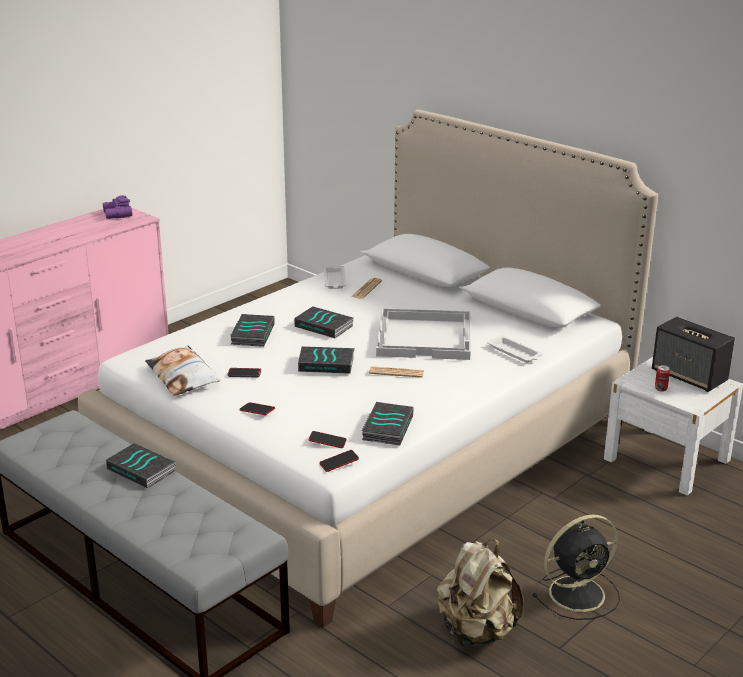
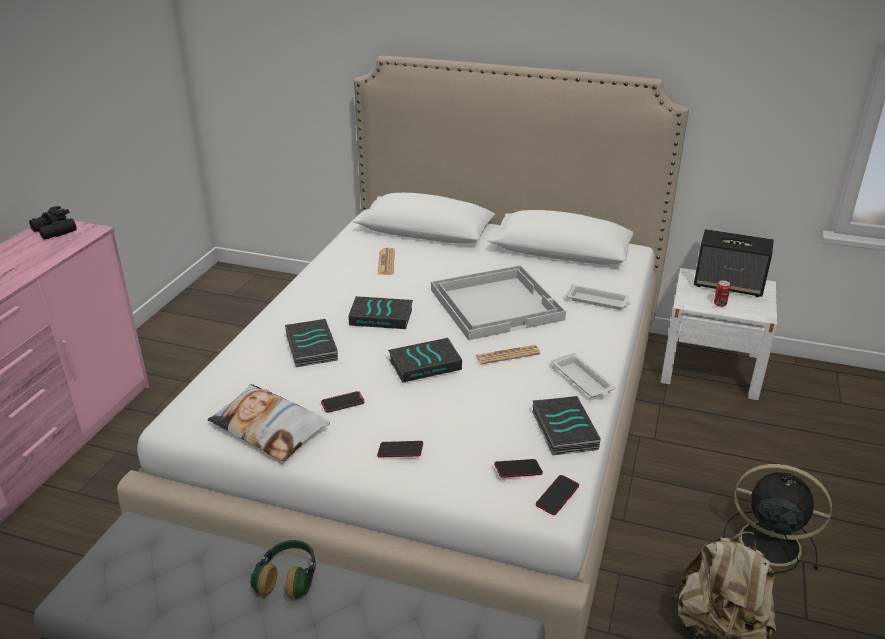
camera: 25 degrees left, 5 degrees up
purple binoculars [103,195,132,219] -> black binoculars [29,206,77,240]
book [106,443,176,488] -> headphones [251,540,316,599]
white tray [324,266,346,289] -> white tray moved to [551,353,615,397]
black fan [532,515,620,620] -> black fan turned 105 degrees counterclockwise [723,464,832,574]

